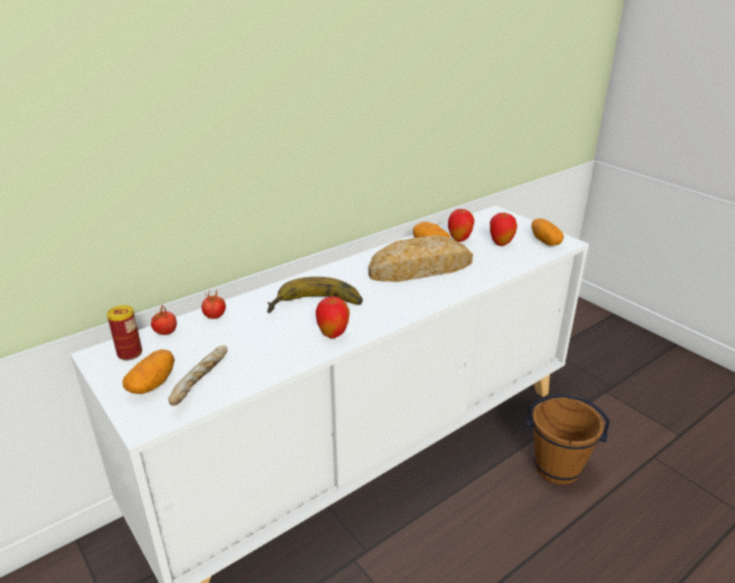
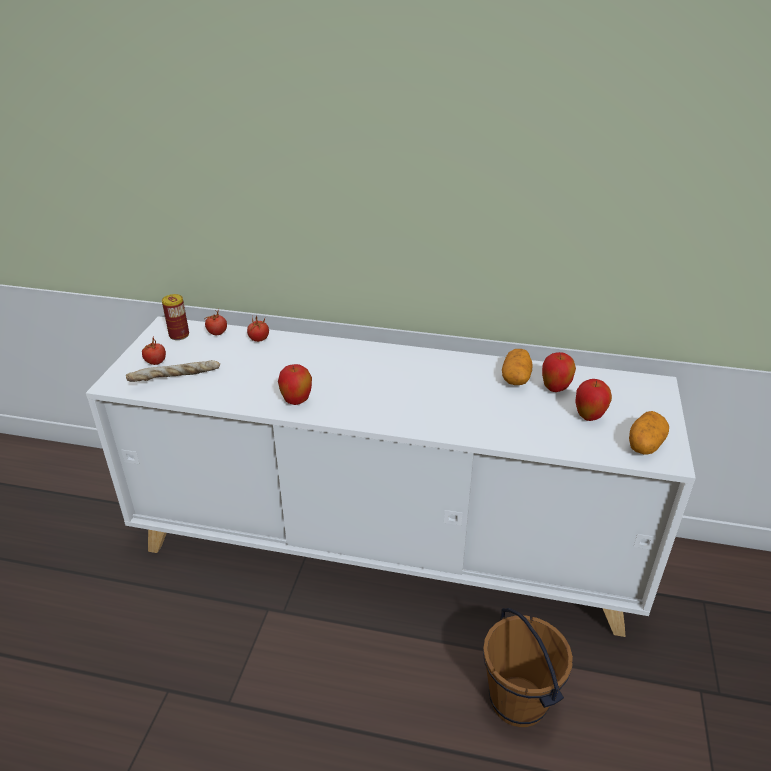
camera: 50 degrees right, 5 degrees up
potato [123,349,175,394] -> tomato [142,337,166,365]
banana [267,277,363,313] -> none
bread [369,235,473,282] -> none

